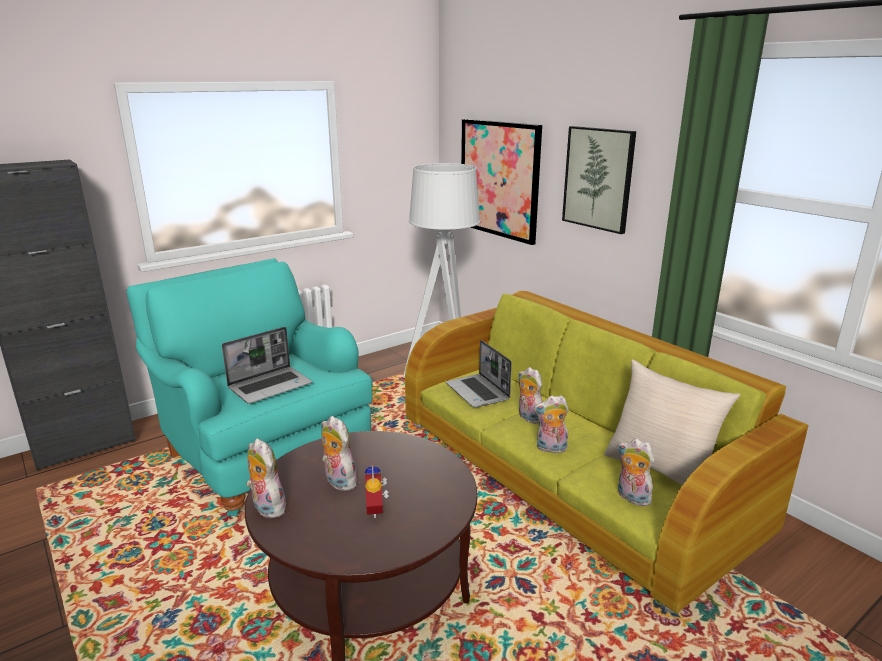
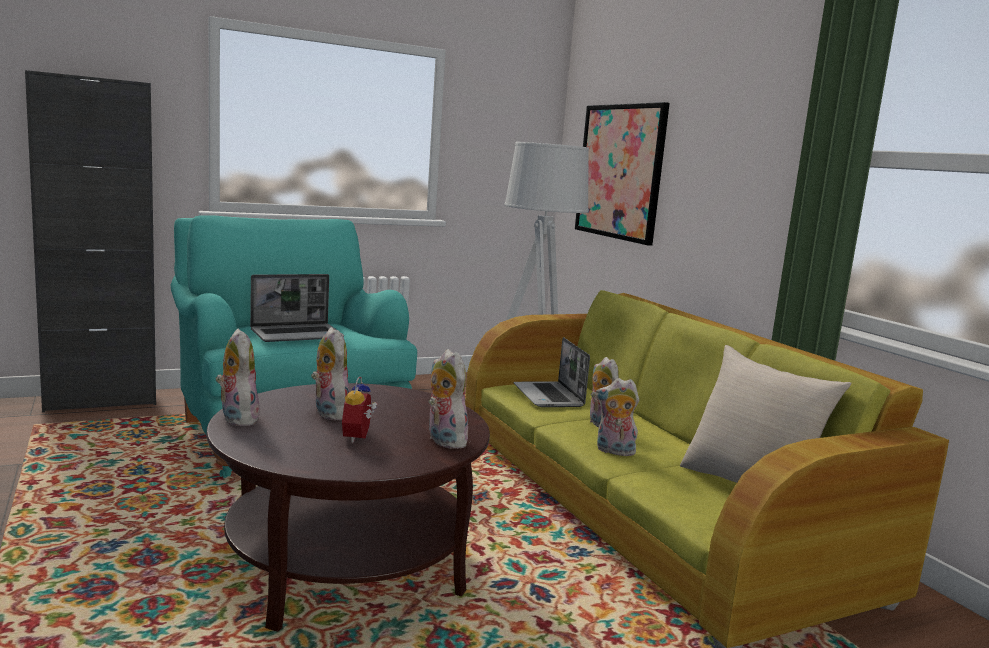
camera: 10 degrees right, 10 degrees down
picture [562,126,636,234] -> none
plush toy [618,439,654,506] -> plush toy moved to [428,349,468,449]

